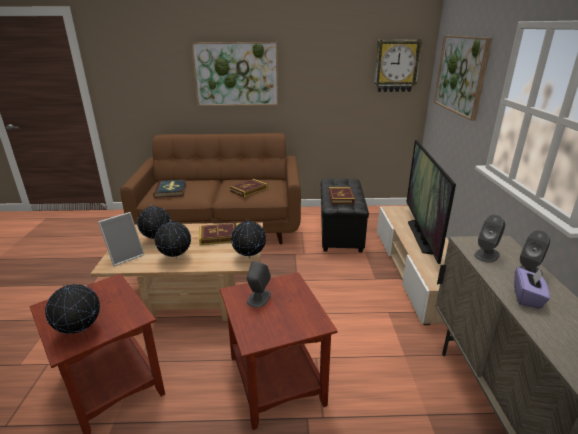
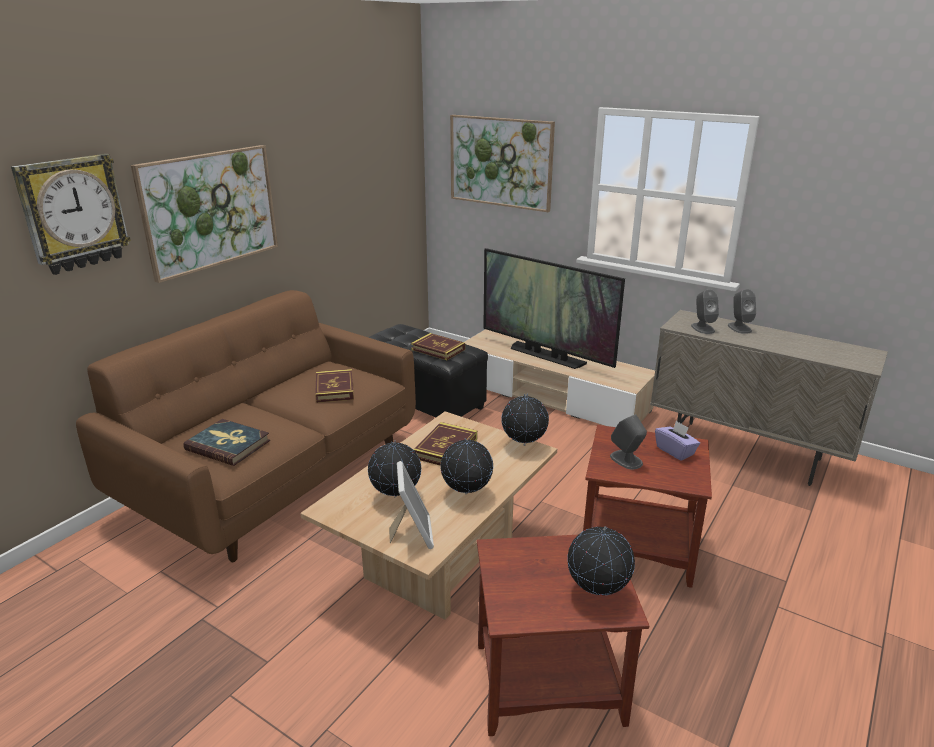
camera: 55 degrees left, 0 degrees up
wall clock [374,39,423,92] -> wall clock moved to [11,154,131,275]
purple tissue box [514,267,550,309] -> purple tissue box moved to [655,421,700,461]

